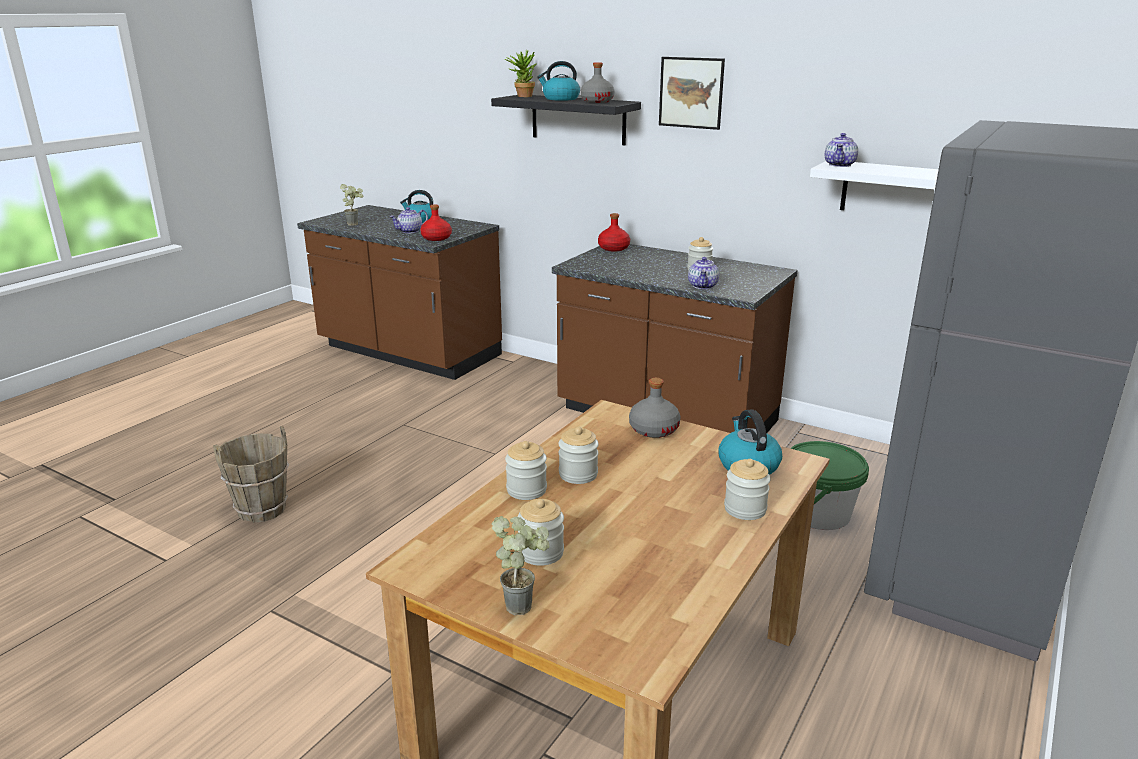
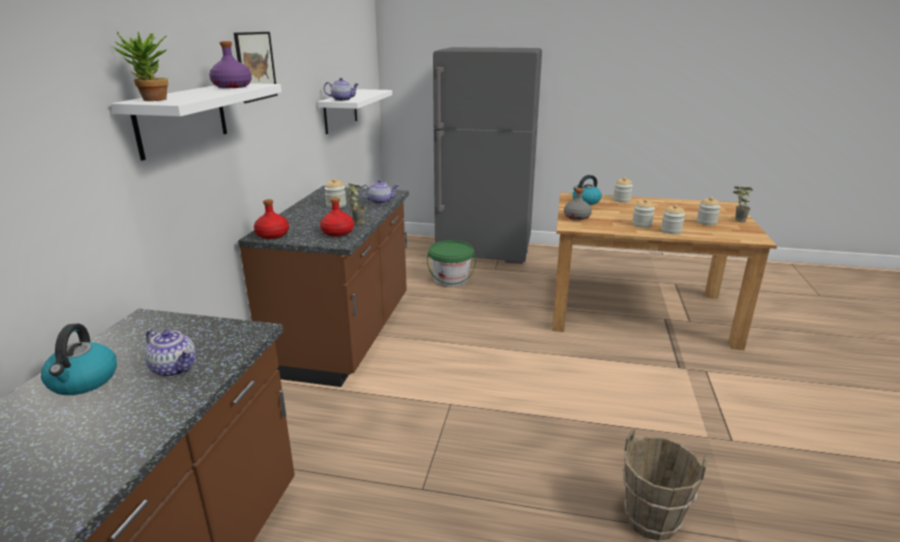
camera: 110 degrees left, 0 degrees up
potted plant [340,184,363,226] -> potted plant moved to [345,184,366,225]
red bottle [420,204,452,241] -> red bottle moved to [320,197,354,237]
black shelf [491,95,641,145] -> white shelf [111,83,282,161]
kettle [537,61,580,101] -> none
grey bottle [580,62,615,103] -> purple bottle [209,41,252,88]

